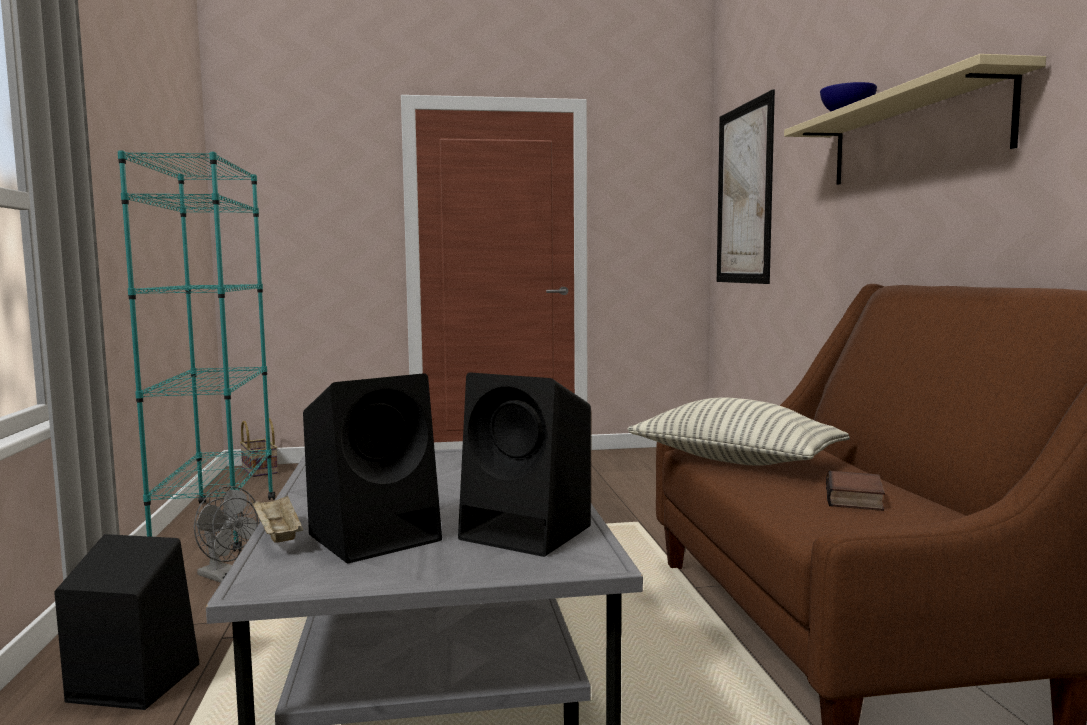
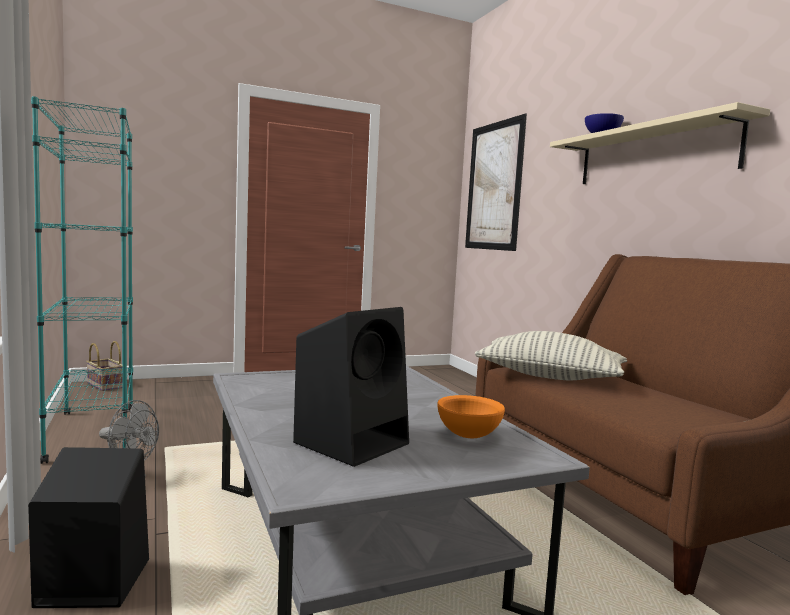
camera: 15 degrees left, 0 degrees up
beige tray [252,495,303,543] -> none
black speaker [458,373,591,557] -> orange bowl [437,395,505,438]
book [826,471,885,511] -> none

